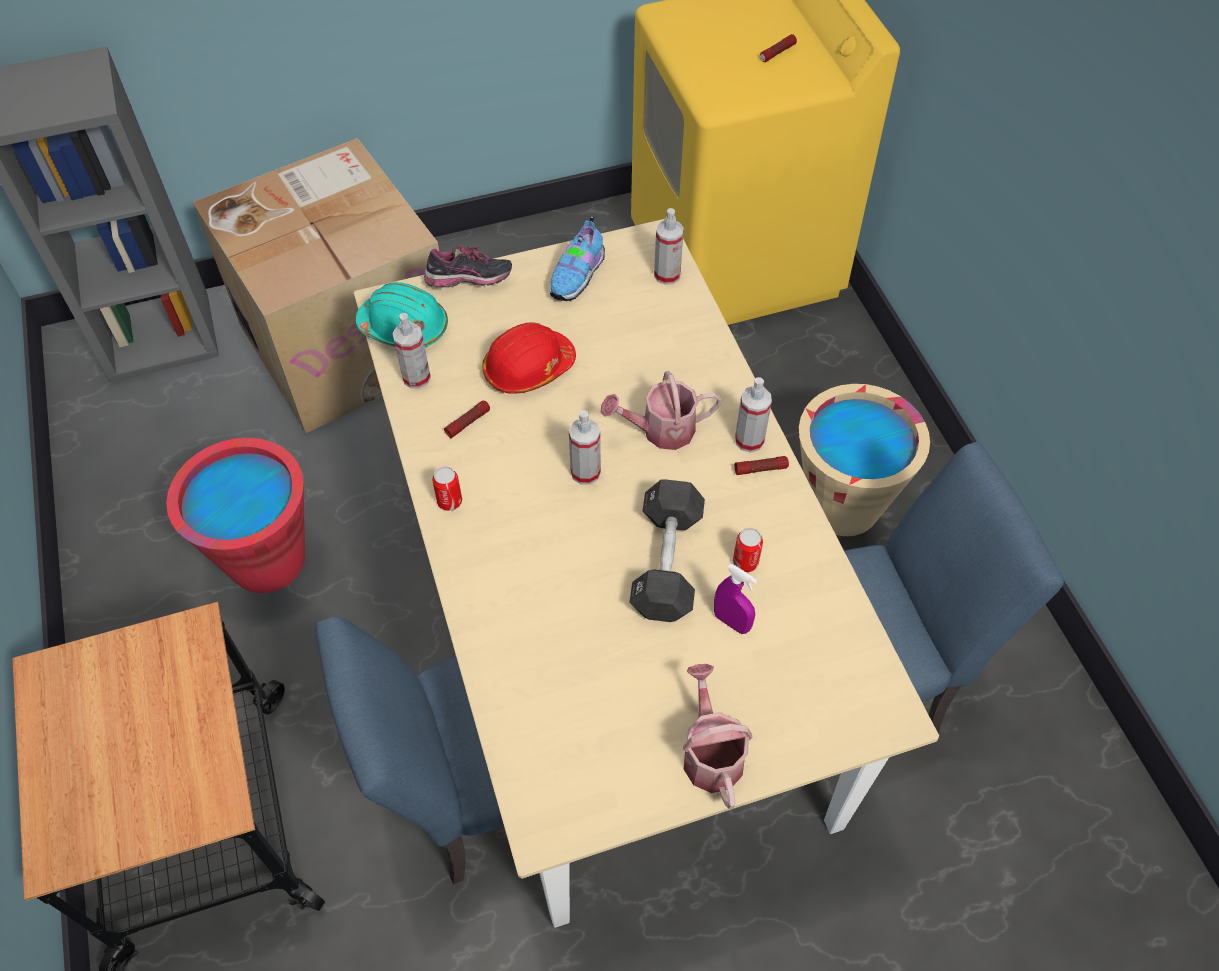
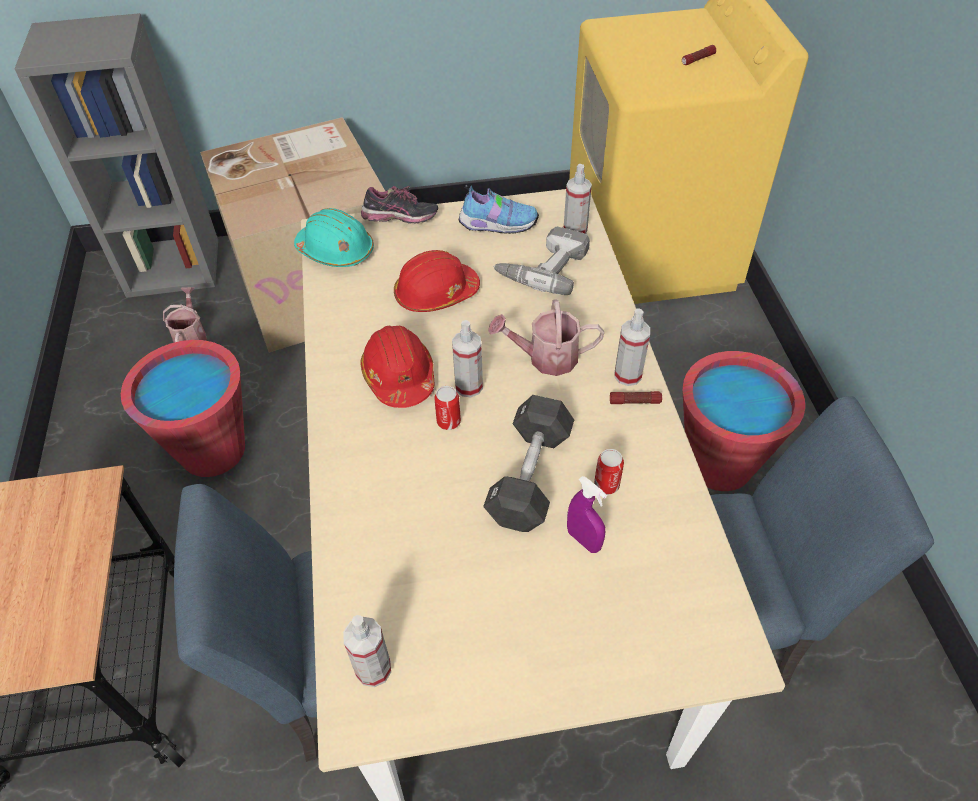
camera: 10 degrees right, 5 degrees down
spray bottle [392,313,431,388] -> spray bottle moved to [343,615,391,687]
can [432,466,462,511] -> can moved to [435,386,461,430]
flashlight [444,401,490,438] -> none
shoe [550,216,605,301] -> shoe turned 120 degrees counterclockwise [459,185,539,234]
watering can [683,664,753,809] -> watering can moved to [163,287,207,343]
beige bucket [799,384,930,536] -> red bucket [683,351,805,491]
none -> red hard hat [360,325,434,408]
none -> power drill [493,227,590,295]

